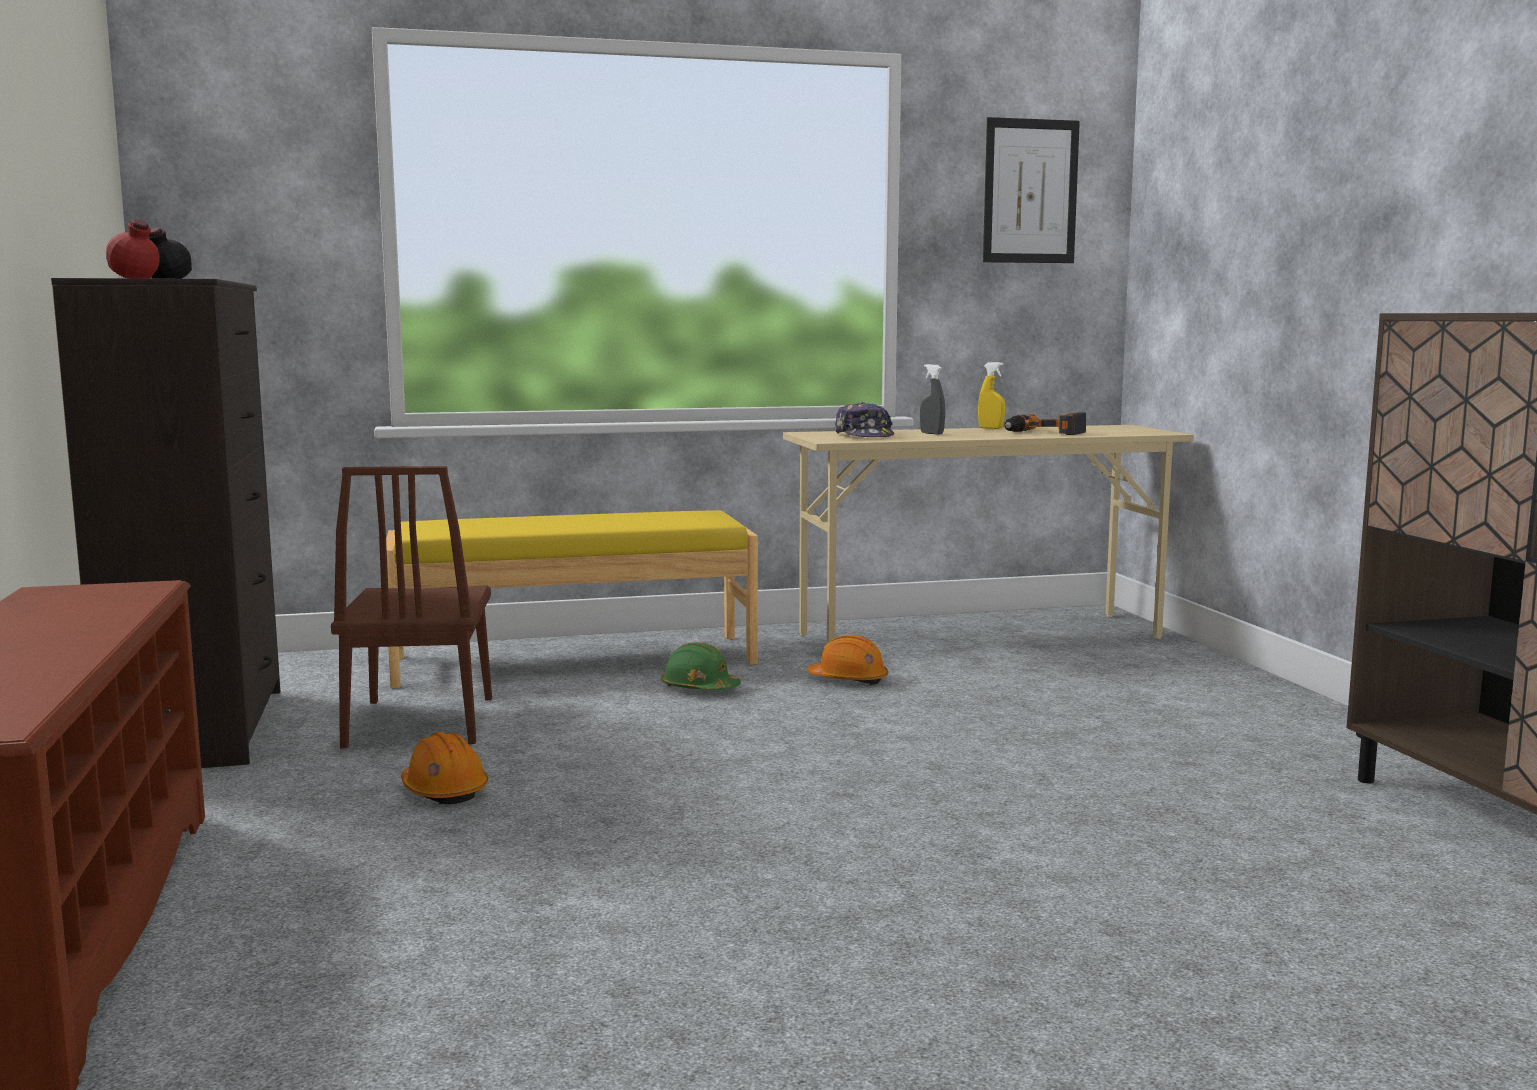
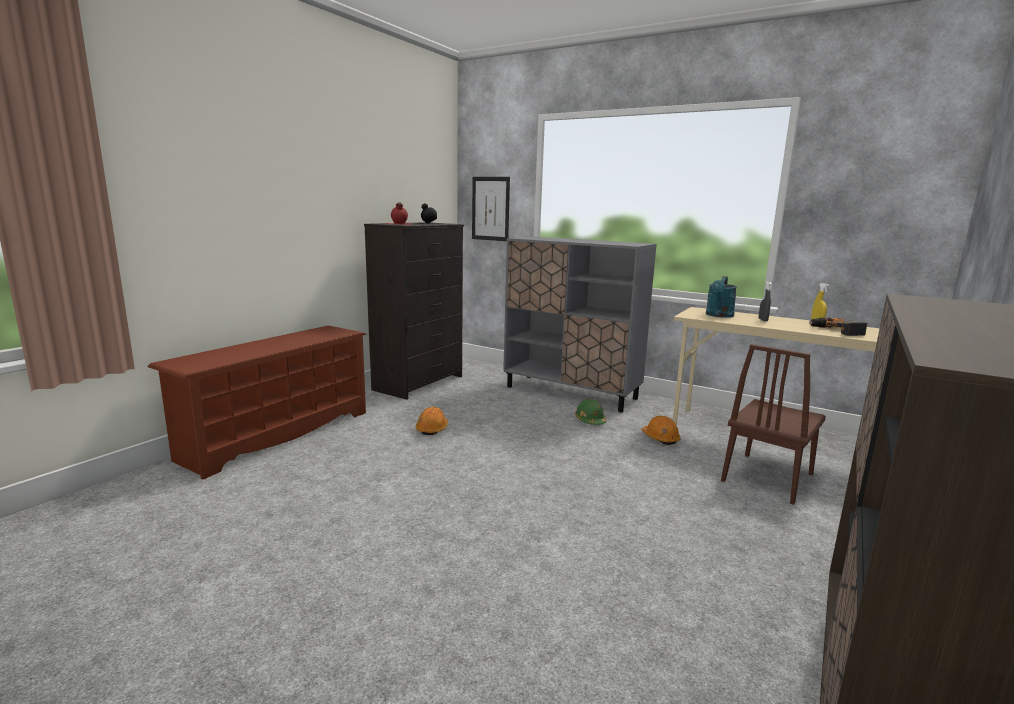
camera: 45 degrees right, 5 degrees up
brown chair [331,466,492,748] -> brown chair moved to [721,344,826,505]
yellow bench [386,510,758,688] -> grey cabinet [503,236,657,412]
cap [834,402,894,437] -> turquoise watering can [706,276,737,318]
picture [983,117,1080,263] -> picture moved to [472,177,510,241]

